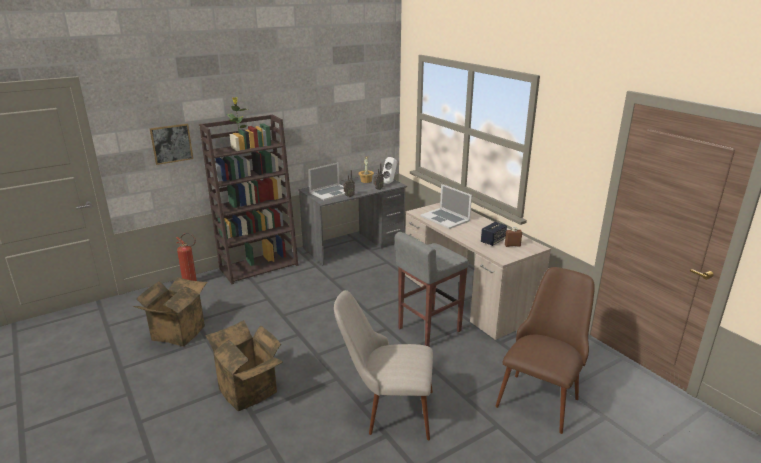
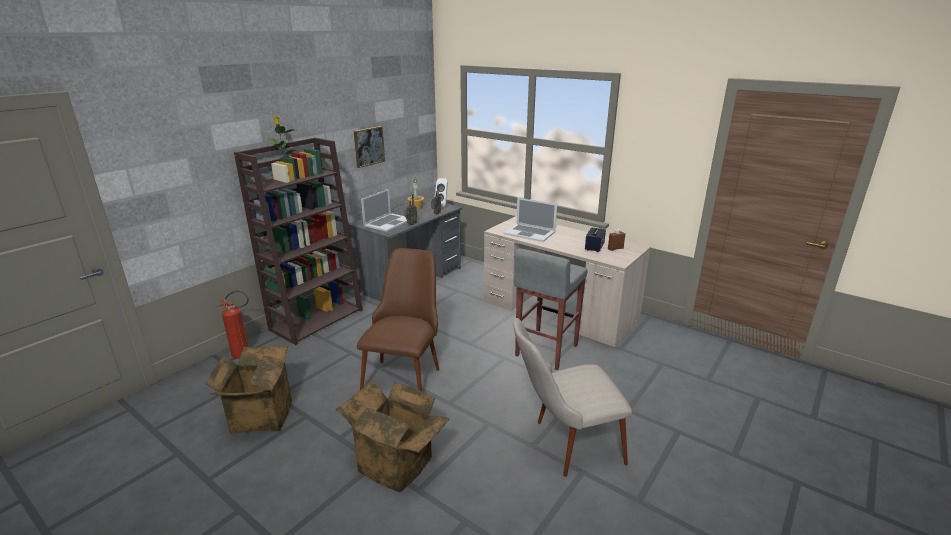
camera: 20 degrees left, 0 degrees up
picture [149,123,193,165] -> picture moved to [354,126,385,168]
brown chair [495,267,595,434] -> brown chair moved to [357,248,439,391]

